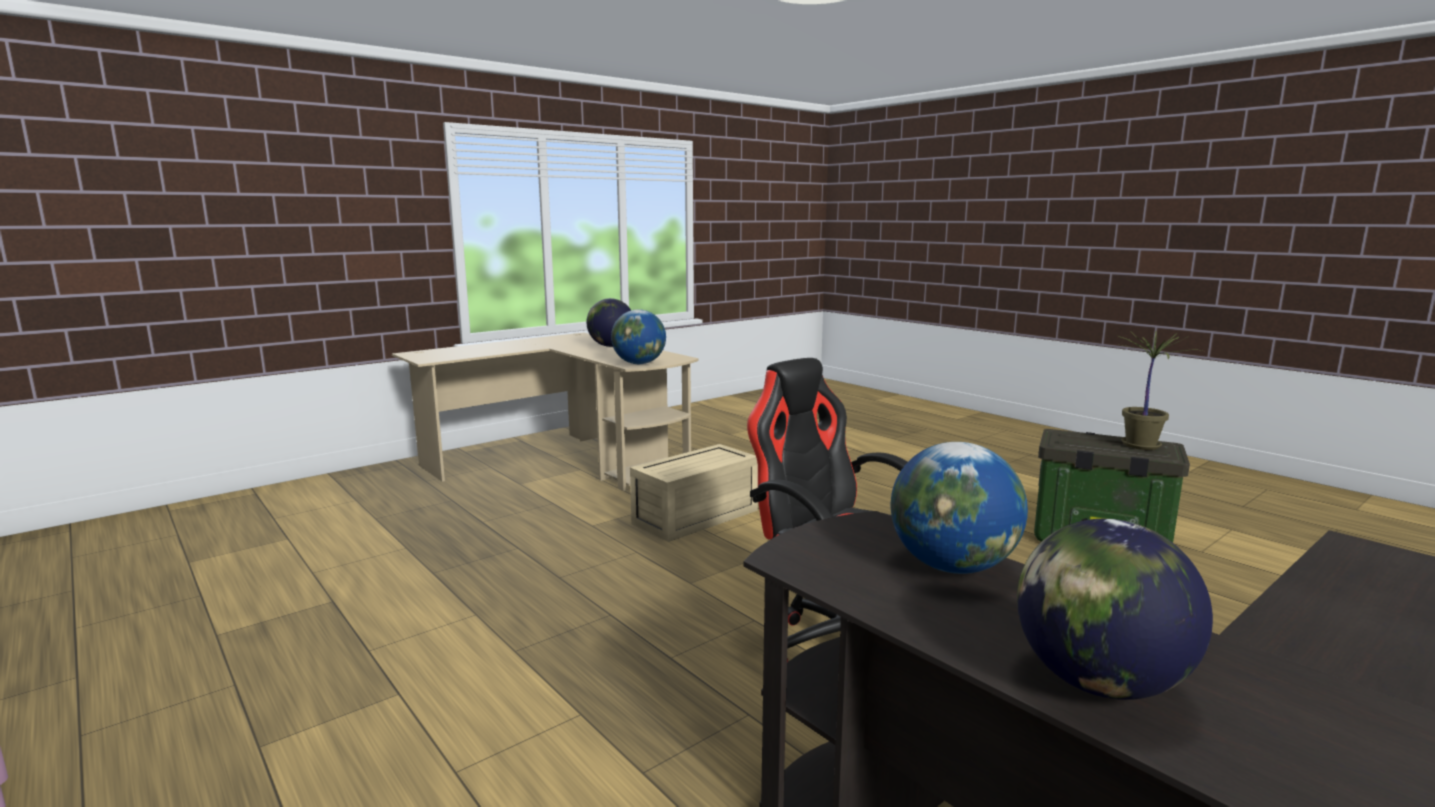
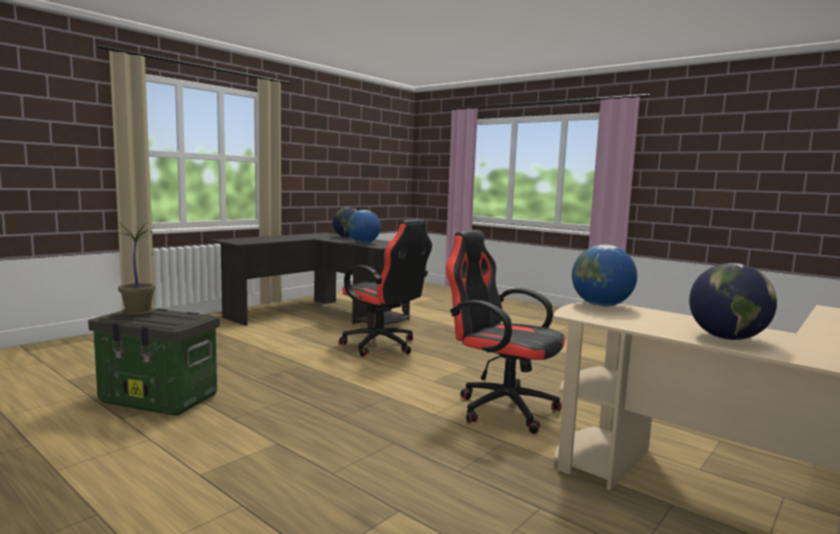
camera: 170 degrees right, 5 degrees down
beige storage box [630,444,758,542] -> black office chair [446,230,565,434]

